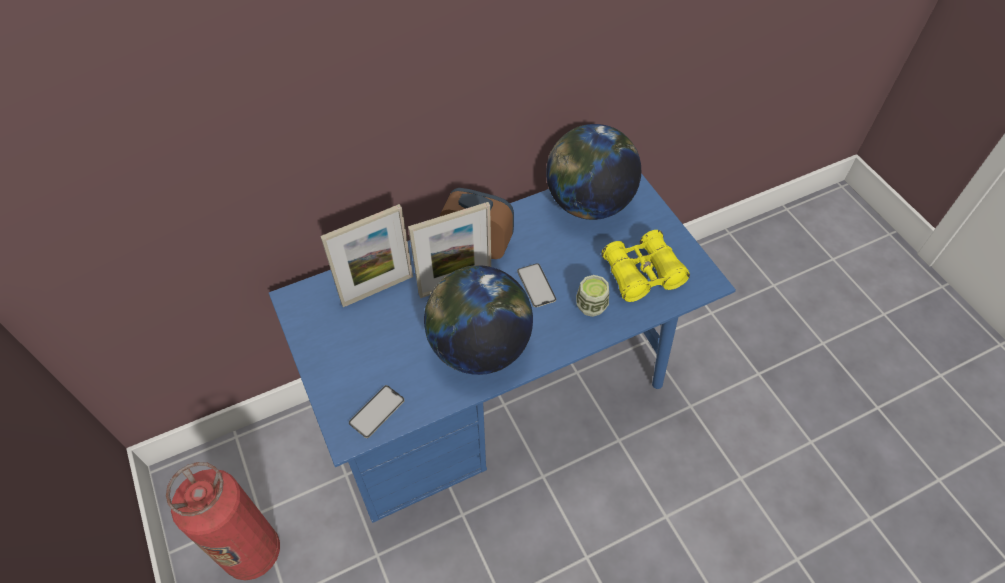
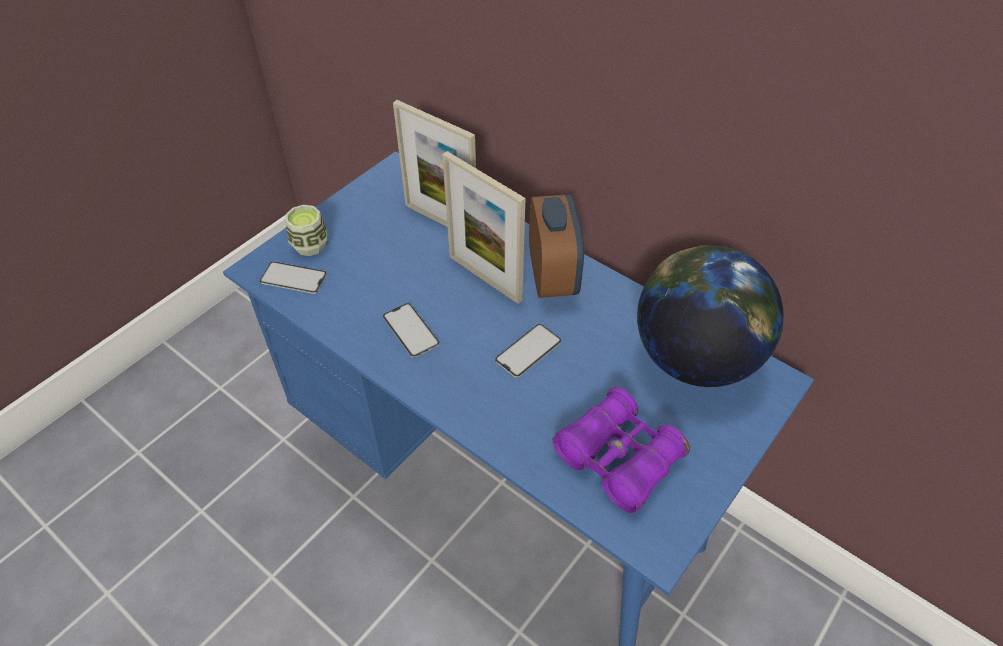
camera: 65 degrees right, 5 degrees down
fire extinguisher [166,462,280,581] -> none
globe [424,265,533,375] -> phone [383,303,440,357]
cup [576,275,609,317] -> cup moved to [285,205,327,256]
yellow binoculars [601,230,690,302] -> purple binoculars [552,387,690,513]

